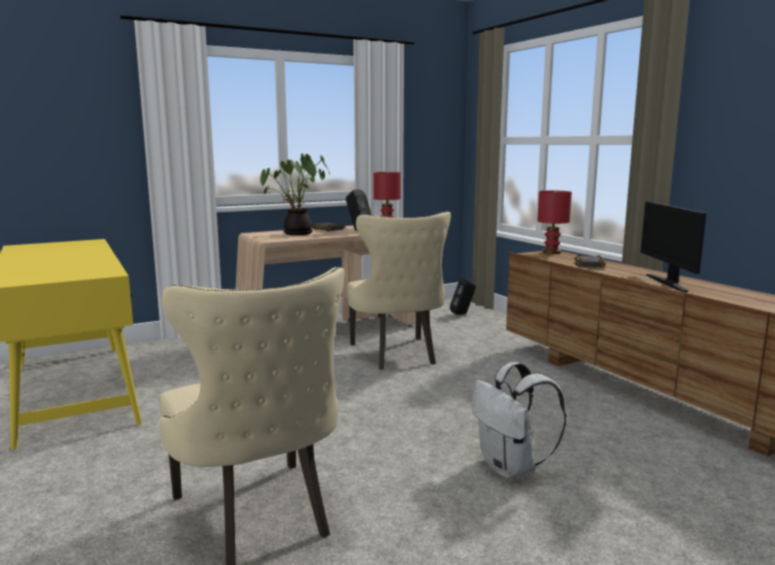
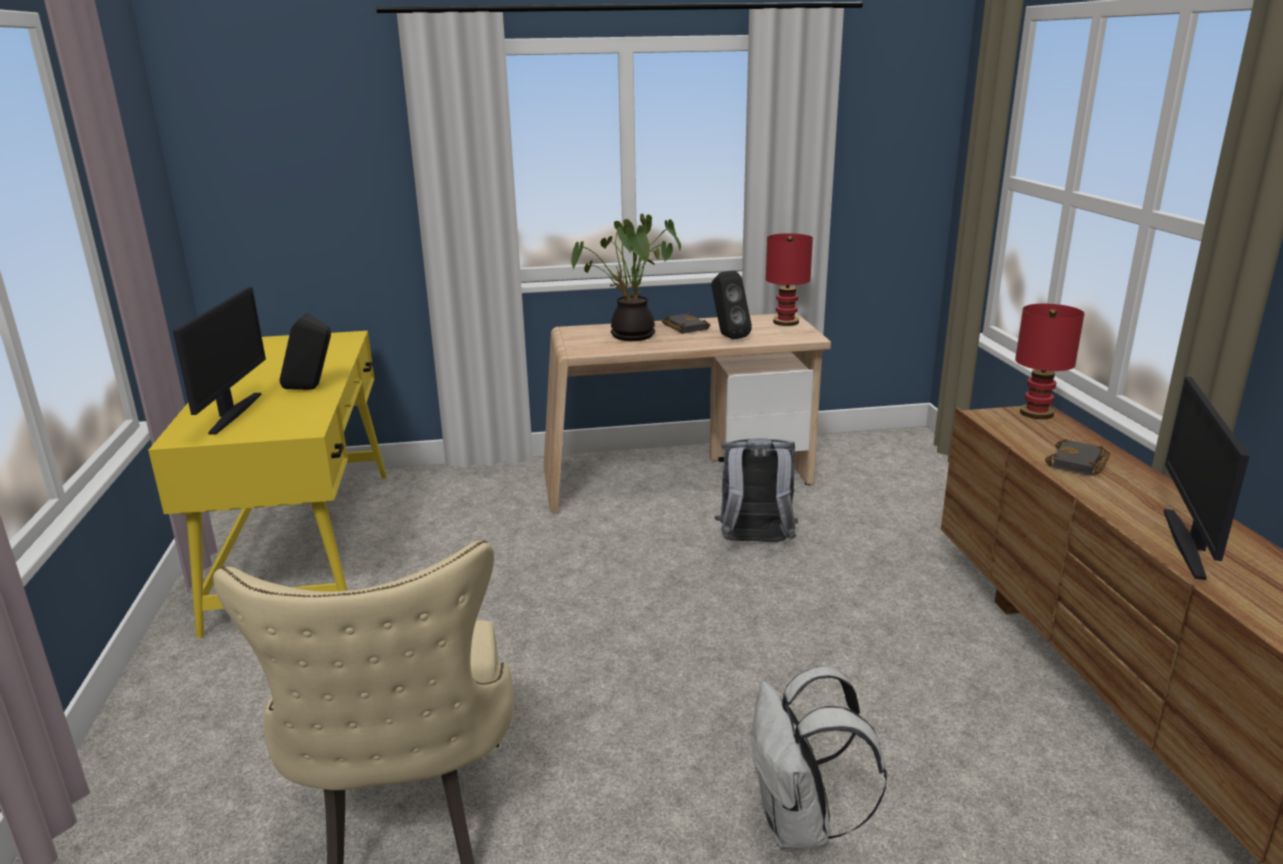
camera: 20 degrees right, 10 degrees up
beige chair [347,211,451,369] -> grey backpack [714,438,798,542]
black speaker [450,278,476,315] -> black speaker moved to [280,313,331,390]
none -> monitor [173,287,266,435]

